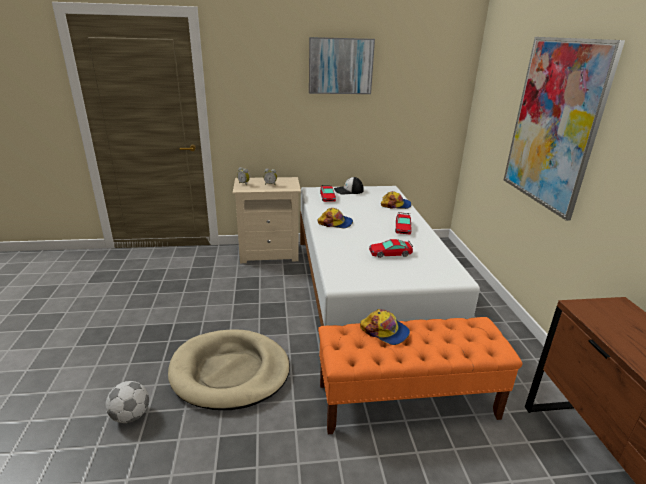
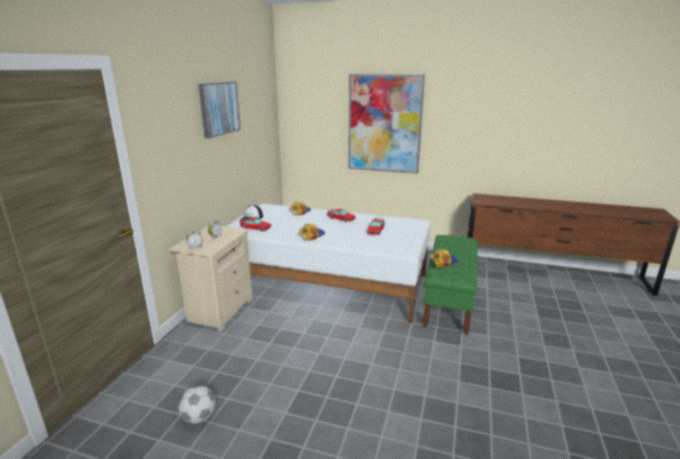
camera: 65 degrees left, 5 degrees down
football [106,381,149,423] -> football moved to [178,385,216,424]
beige dog bed [168,329,290,410] -> none
orange bench [318,317,523,434] -> green bench [423,235,478,335]

